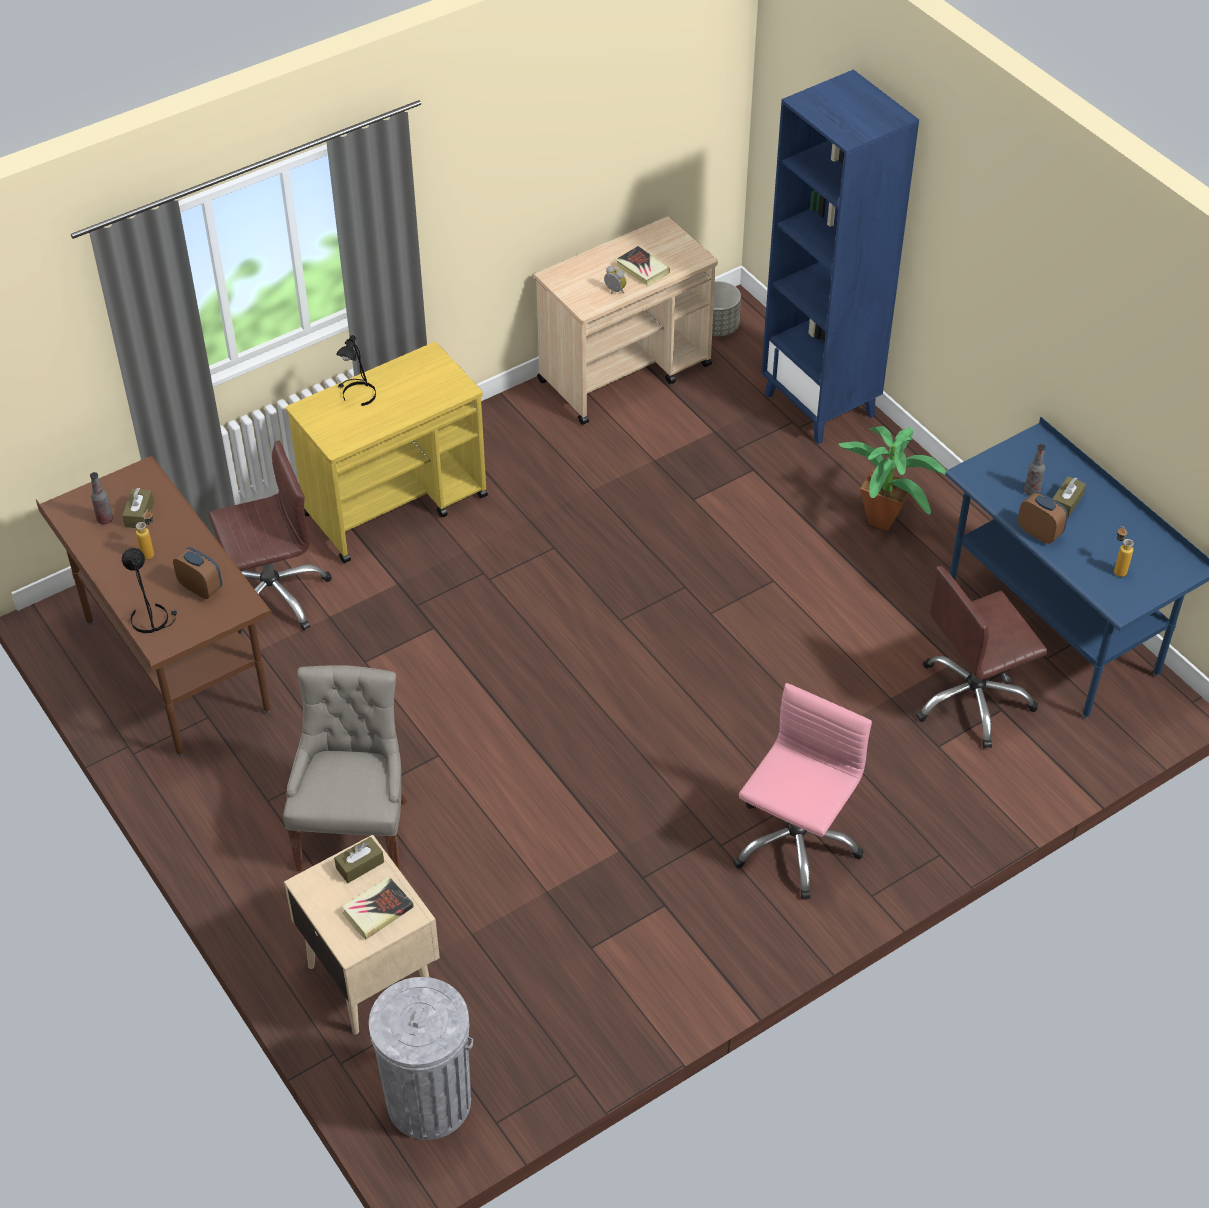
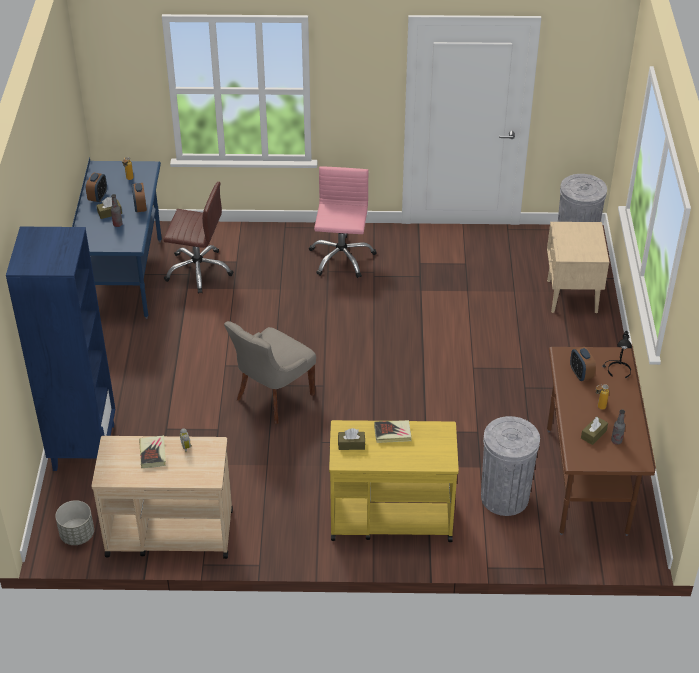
camera: 145 degrees left, 5 degrees down
brown office chair [209,440,332,634] -> grey trash can [481,416,540,516]
grey chair [283,665,408,871] -> grey chair moved to [224,321,316,424]
brown tissue box [334,837,384,883] -> brown tissue box moved to [338,428,365,450]
black table lamp [336,335,376,406] -> none
book [342,877,414,940] -> book moved to [374,420,411,443]
pink office chair [733,683,872,899] -> pink office chair turned 120 degrees clockwise [309,166,377,278]
potted plant [838,426,947,531] -> none
none -> alarm clock [86,173,107,202]

